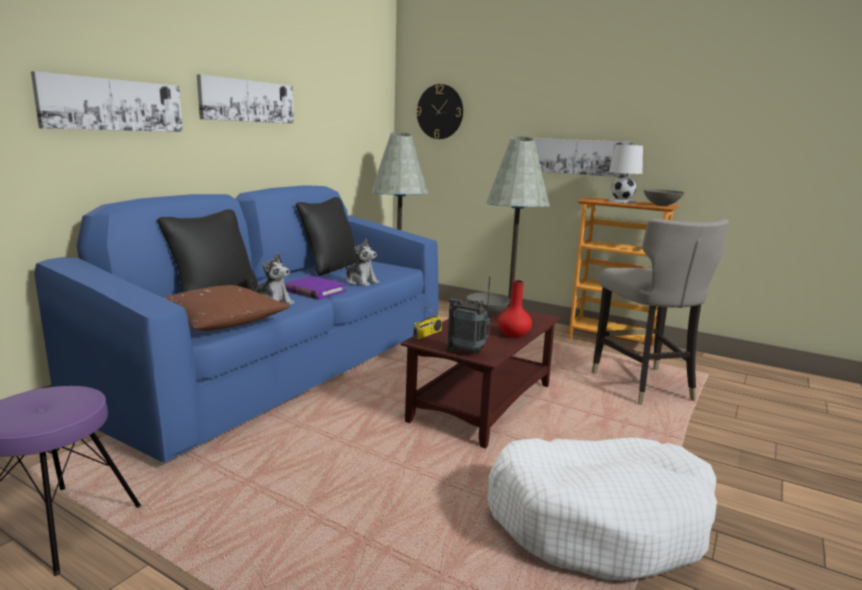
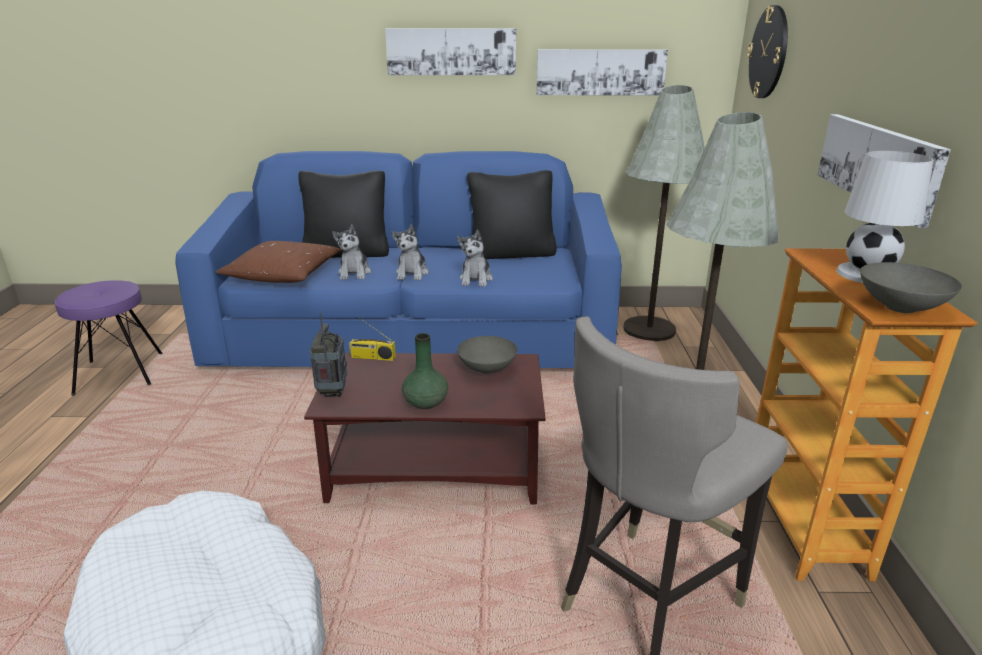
camera: 60 degrees right, 10 degrees up
picture [31,71,183,132] -> picture moved to [536,49,668,95]
purple book [284,276,347,300] -> plush toy [392,224,429,280]
red vase [498,280,532,338] -> green vase [402,333,448,409]

